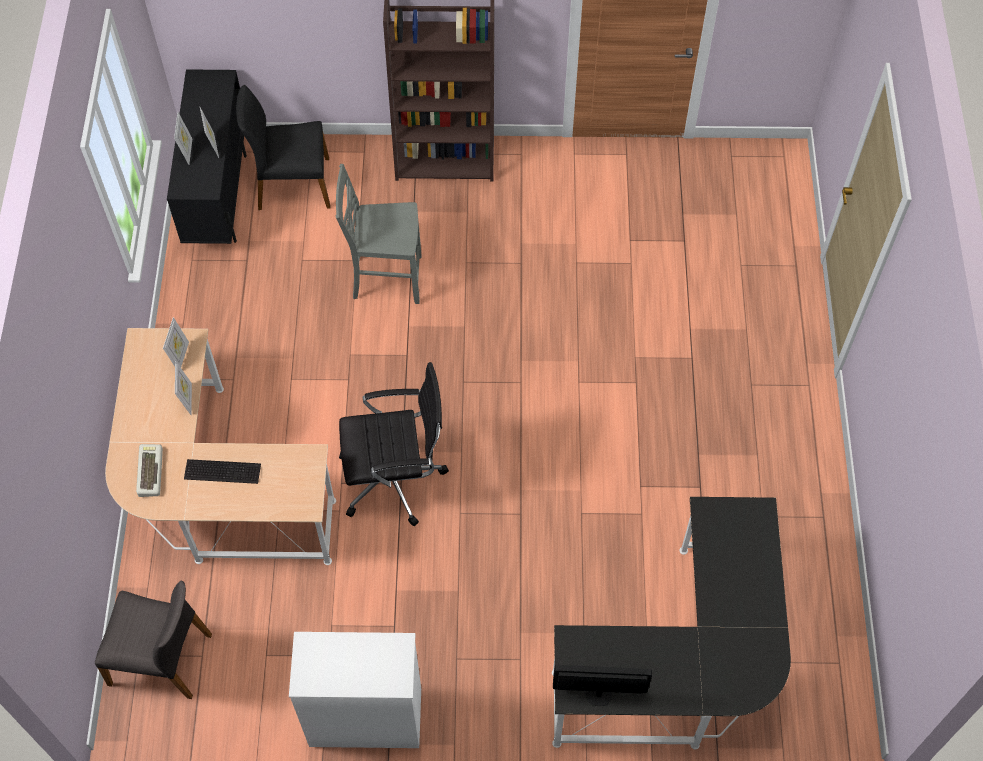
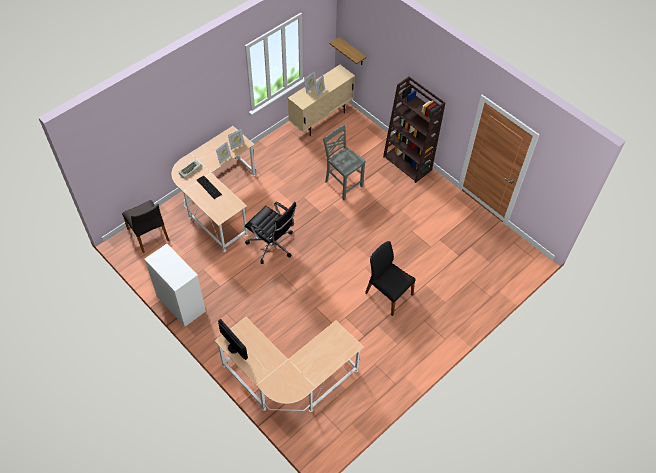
camera: 45 degrees right, 5 degrees down
black cabinet [167,69,247,244] -> beige cabinet [288,65,355,136]
black chair [236,85,331,210] -> black chair moved to [365,241,415,316]
black desk [552,497,791,750] -> beige desk [215,317,364,412]
none -> shelf [330,37,367,65]

